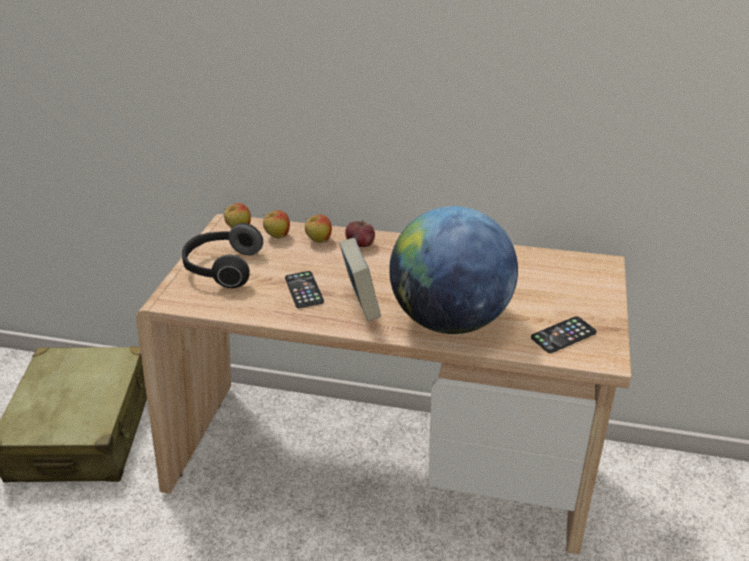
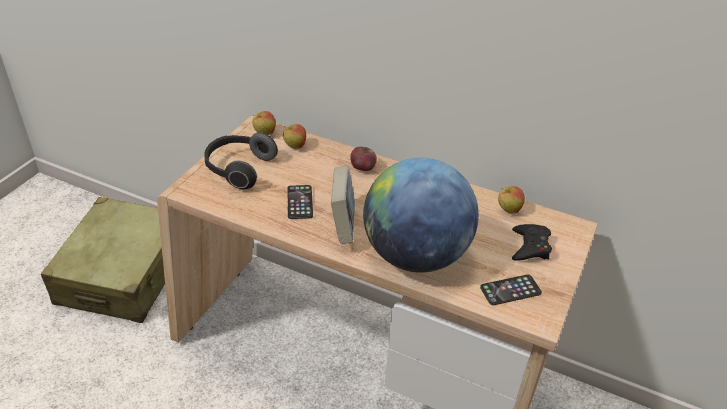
camera: 10 degrees right, 5 degrees up
apple [305,214,332,243] -> apple moved to [498,186,525,213]
none -> black game controller [512,224,552,261]

